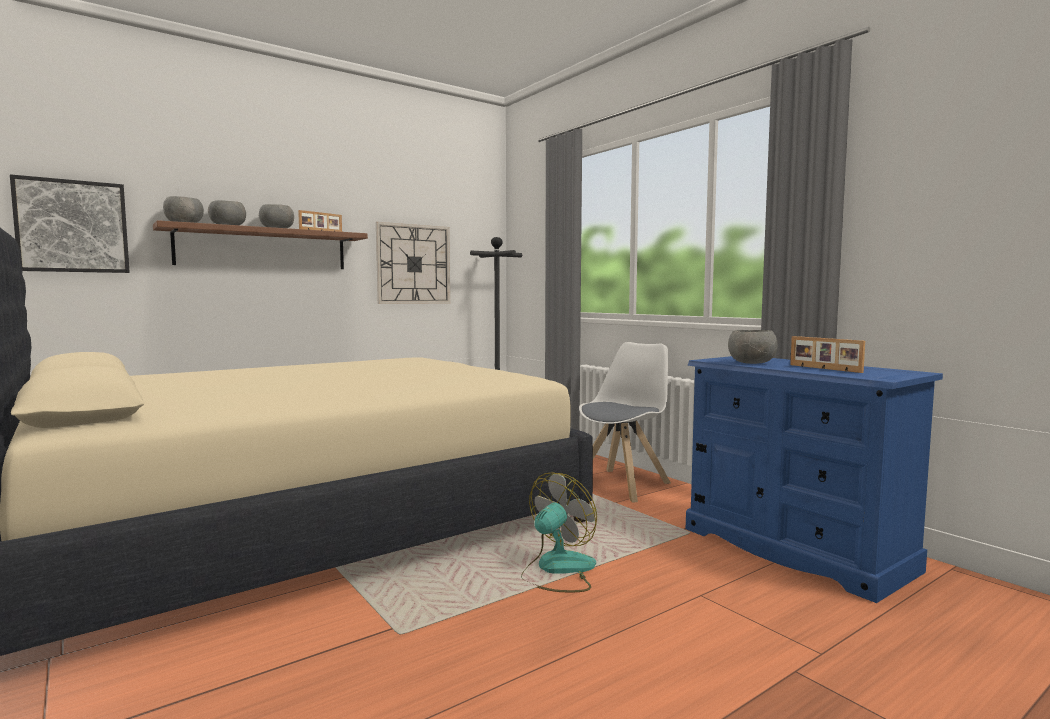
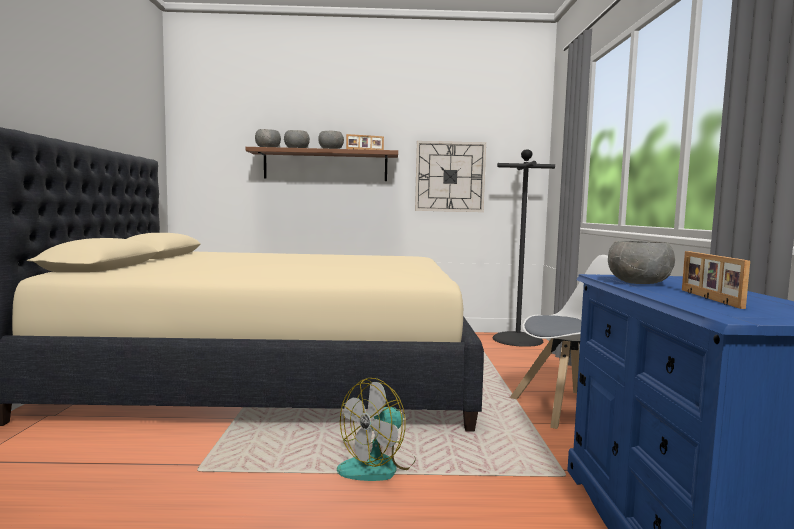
camera: 35 degrees right, 0 degrees up
picture [10,174,130,273] -> none
fan [521,472,597,592] -> fan turned 150 degrees clockwise [337,378,416,481]

